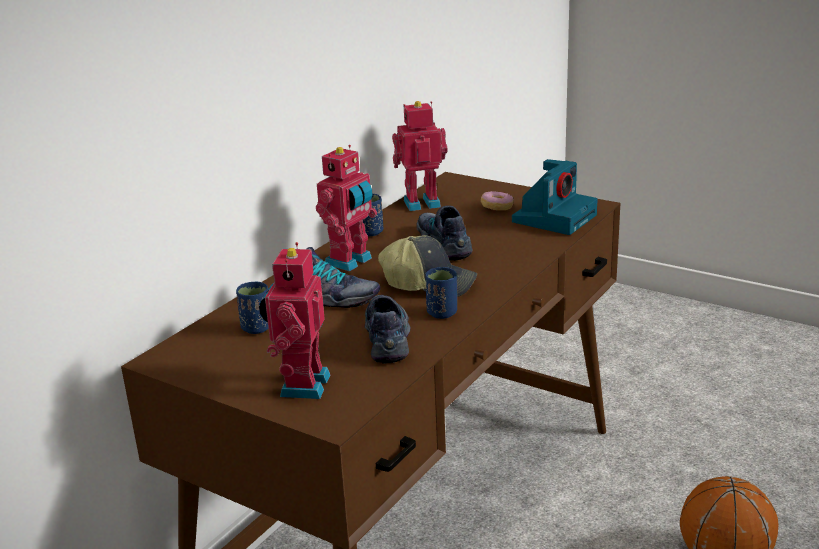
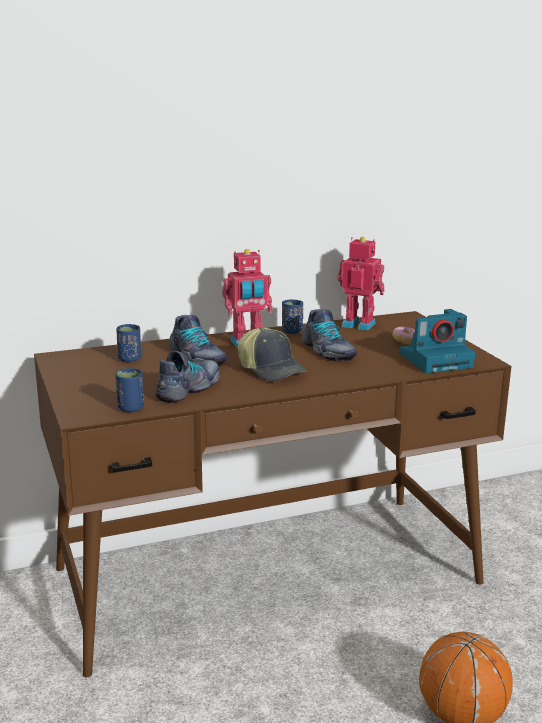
camera: 35 degrees right, 5 degrees down
toy robot [259,242,330,399] -> none
shoe [416,206,472,261] -> shoe turned 135 degrees clockwise [302,309,358,362]
blue cup [425,267,457,319] -> blue cup moved to [115,368,144,412]

